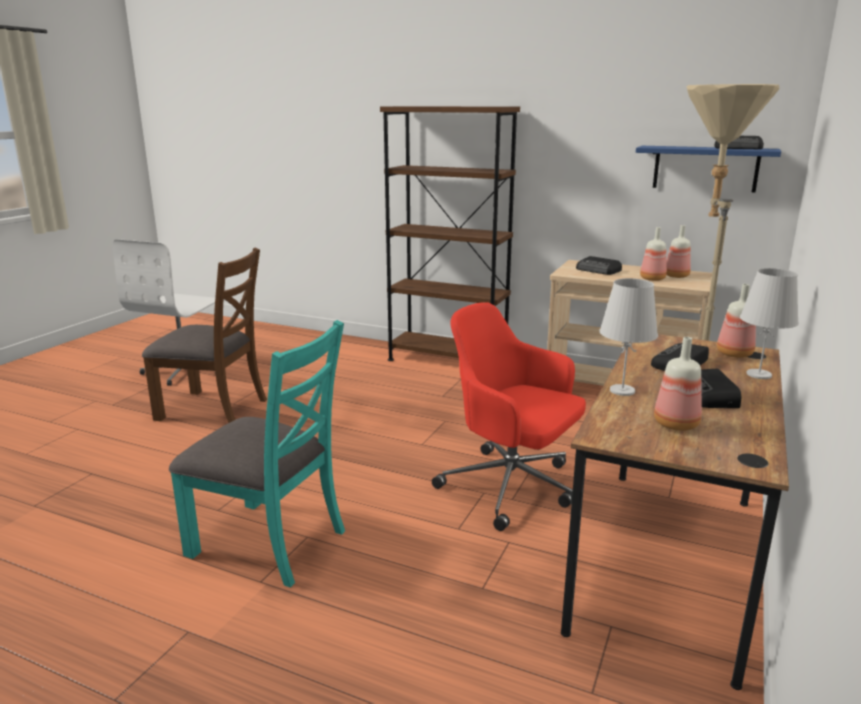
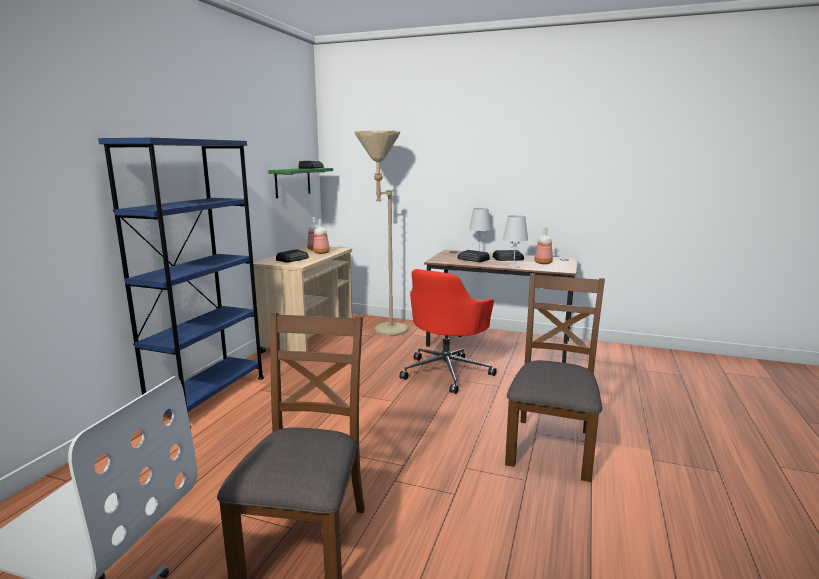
camera: 95 degrees left, 5 degrees down
turquoise chair [169,320,345,587] -> brown chair [505,273,605,482]
brown bookcase [380,106,520,361] -> blue bookcase [98,138,264,428]
blue shelf [636,146,781,192] -> green shelf [268,168,333,198]
bottle [717,284,756,358] -> none

